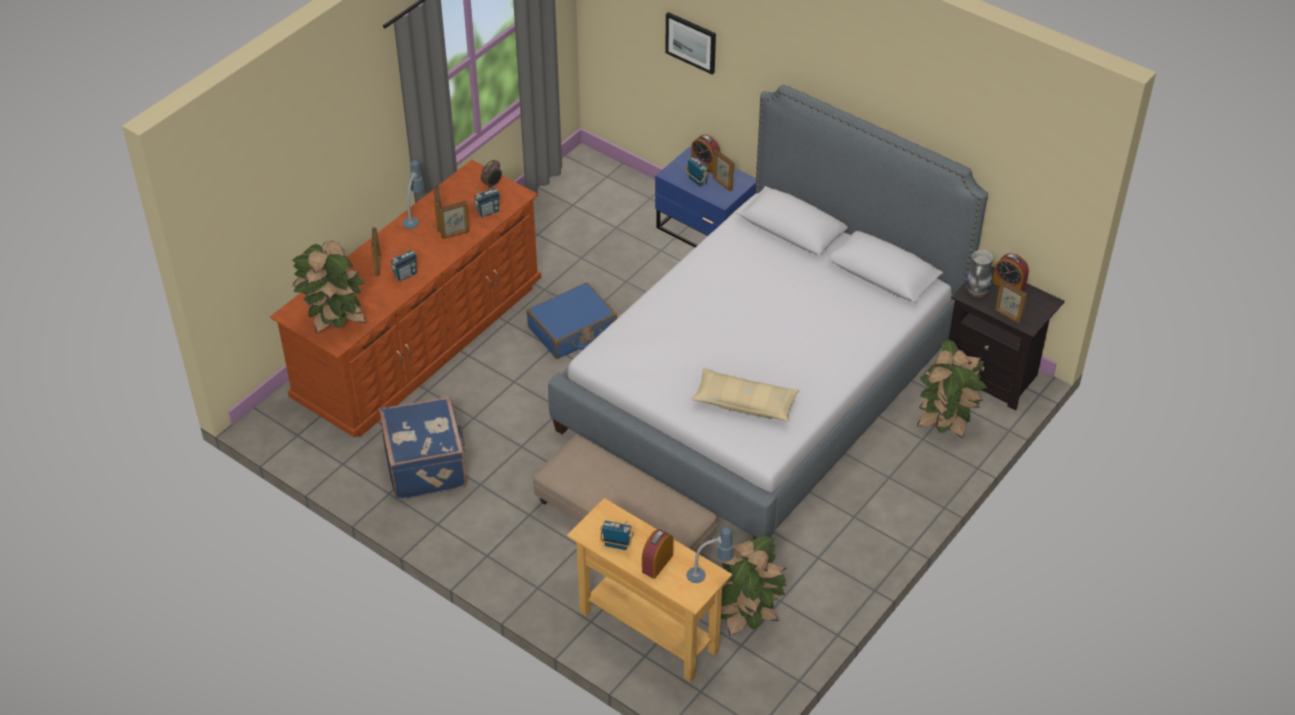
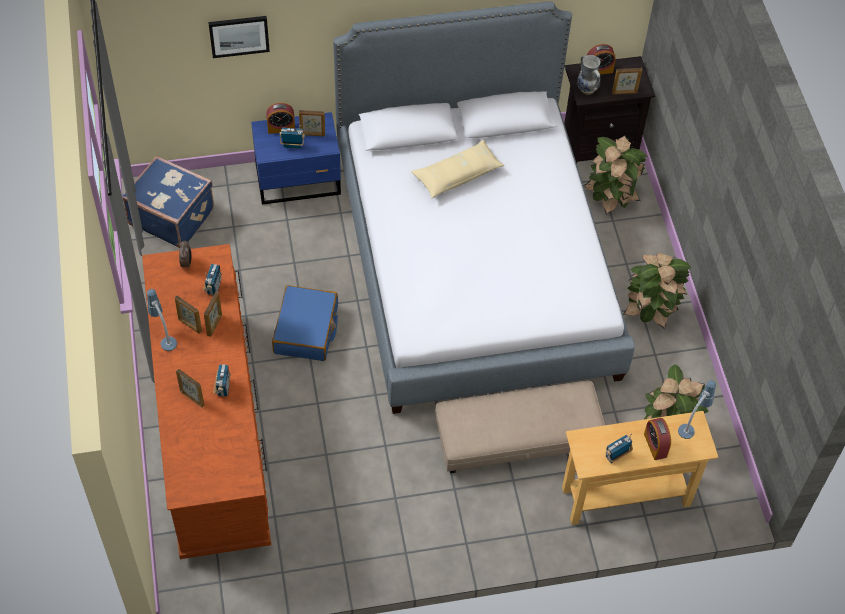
camera: 50 degrees left, 10 degrees up
potted plant [292,241,366,334] -> potted plant moved to [623,253,692,329]
blue suitcase [379,396,467,500] -> blue suitcase moved to [123,156,214,248]
beige pillow [691,368,799,422] -> beige pillow moved to [411,140,505,199]

